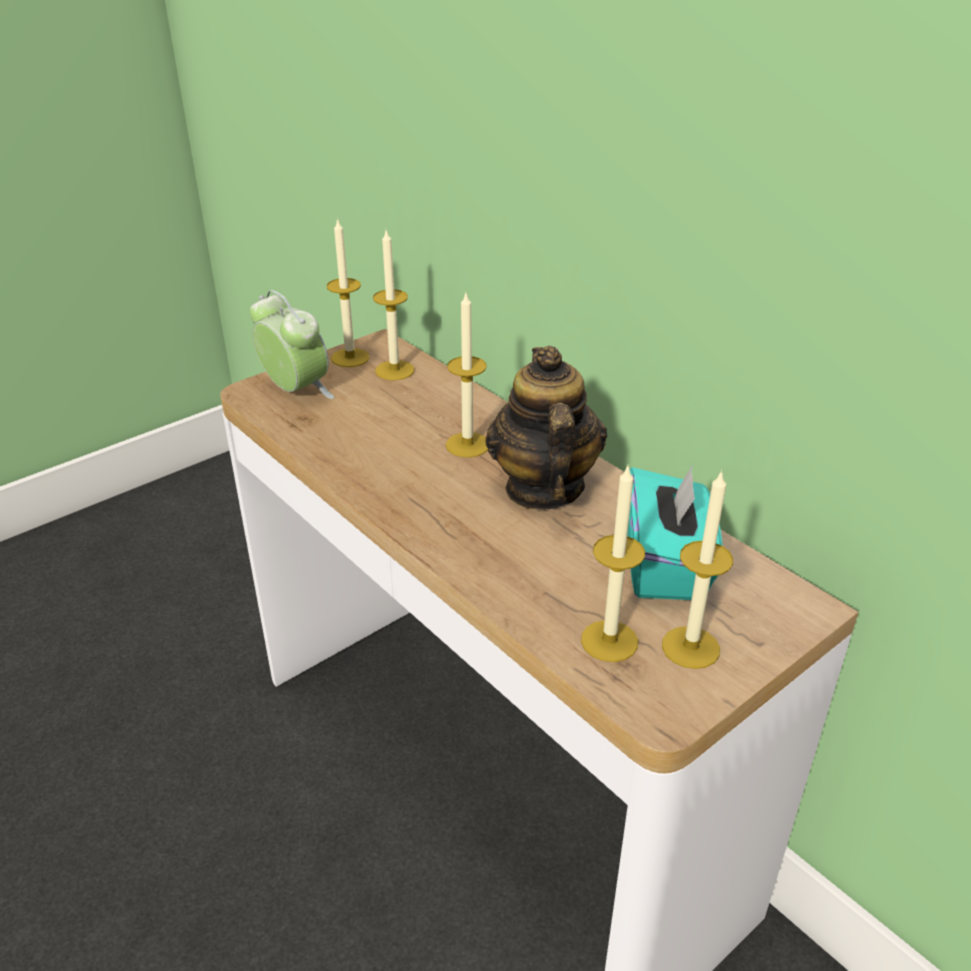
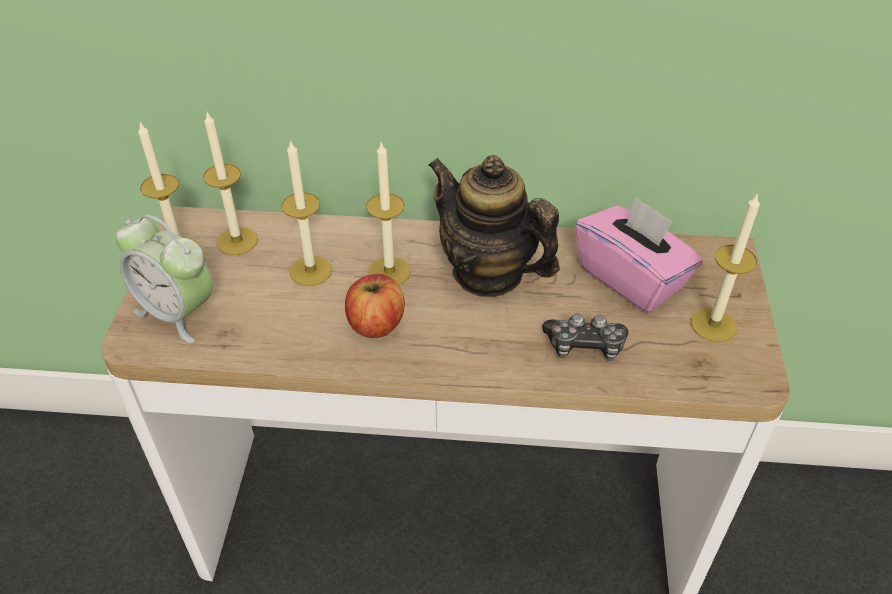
camera: 45 degrees left, 10 degrees up
alarm clock [250,290,334,399] -> alarm clock turned 150 degrees counterclockwise [116,215,213,343]
candle [581,466,645,662] -> candle moved to [281,140,332,286]
turquoise tissue box [627,465,723,600] -> pink tissue box [575,196,703,313]
none -> apple [345,274,405,338]
none -> game controller [542,313,628,361]

